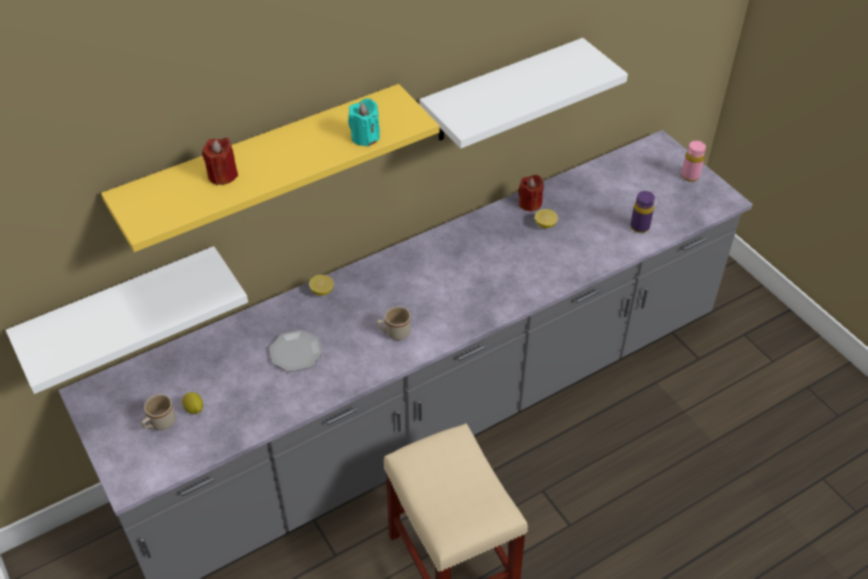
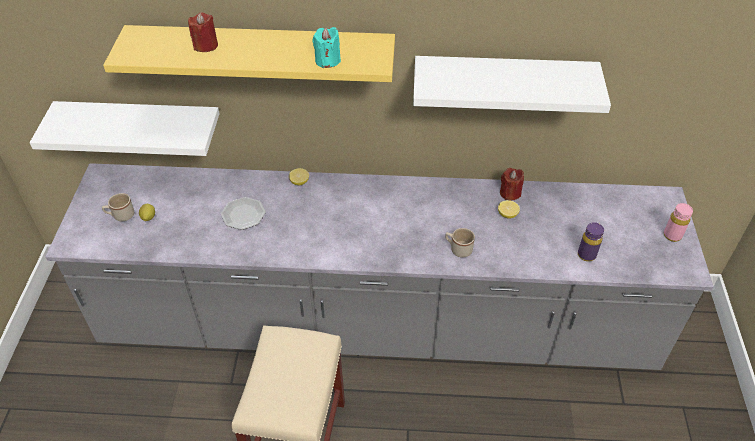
camera: 35 degrees right, 0 degrees up
beige mug [377,307,411,340] -> beige mug moved to [445,228,475,257]

